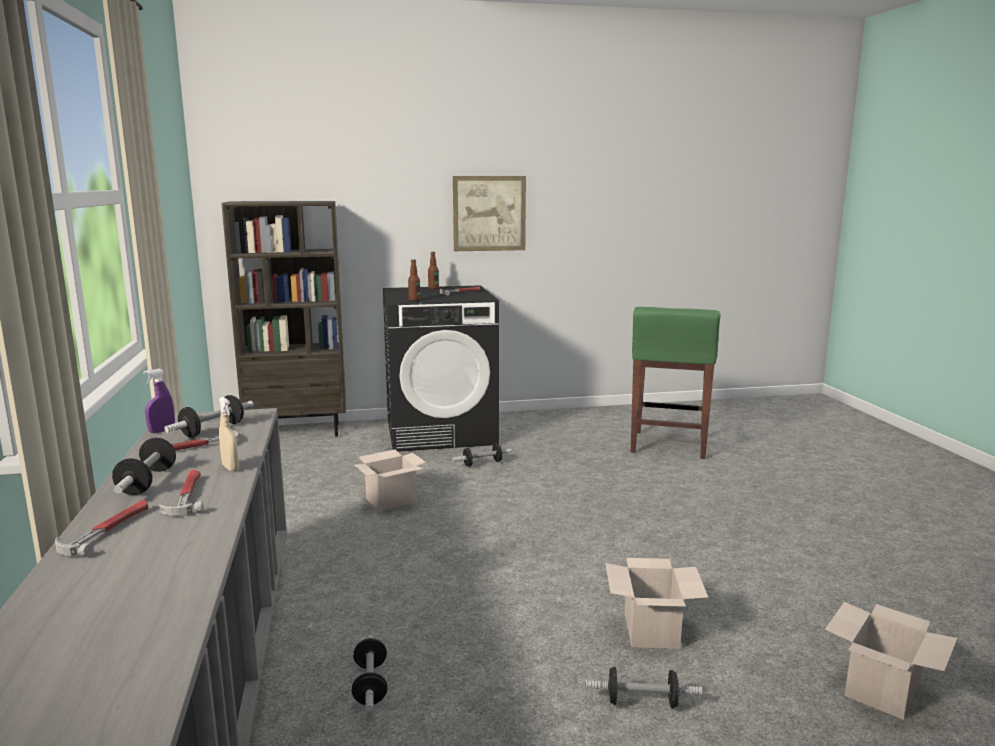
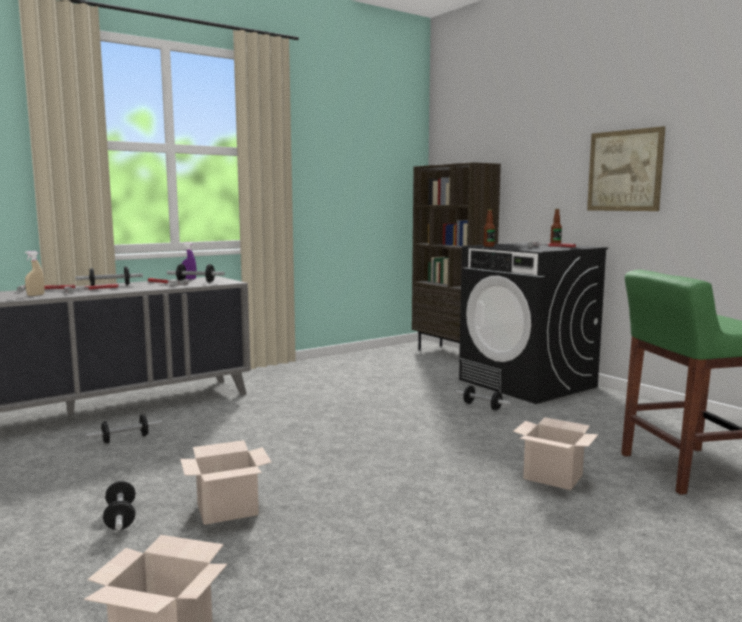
camera: 65 degrees right, 5 degrees down
beige spray bottle [219,397,239,471] -> beige spray bottle moved to [25,251,45,296]
cardboard box [355,449,426,511] -> cardboard box moved to [513,417,599,490]

